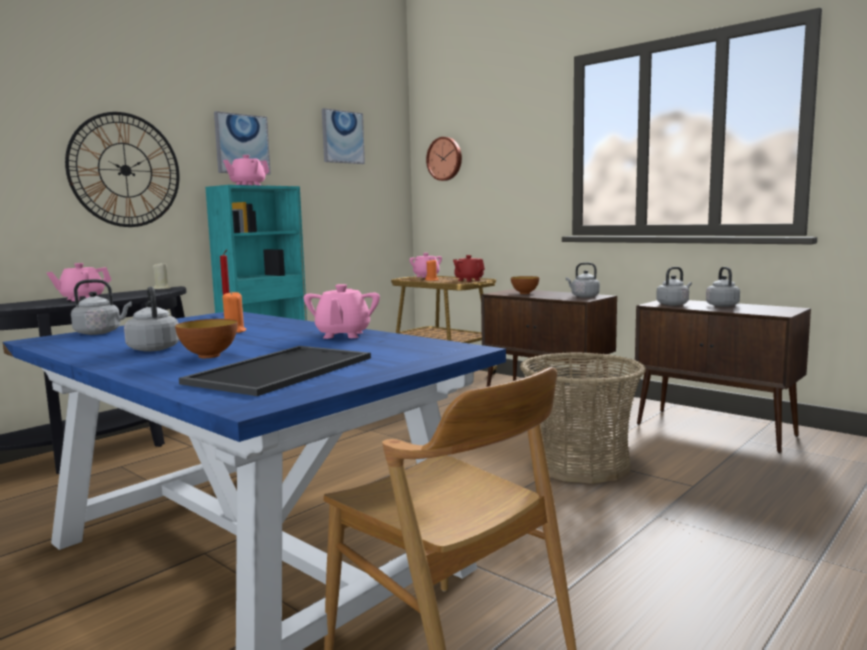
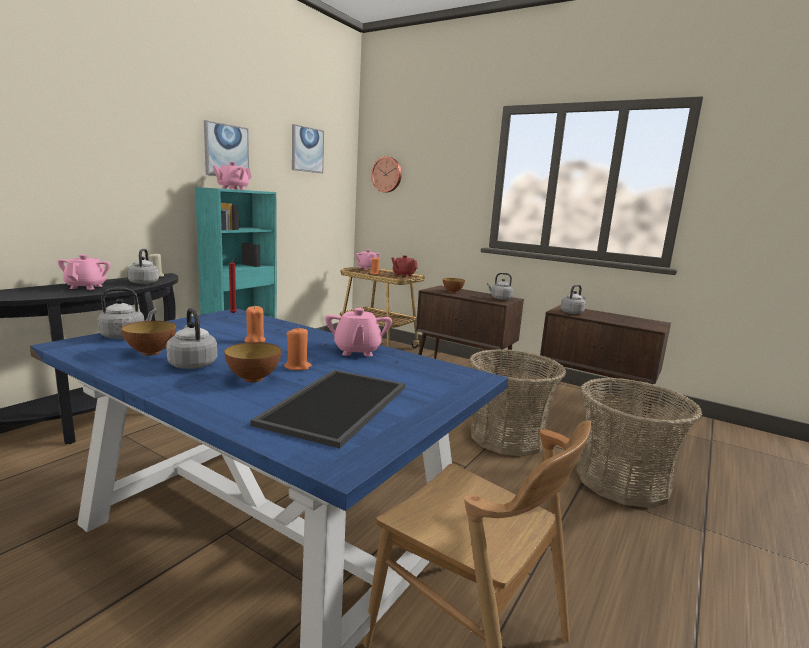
camera: 10 degrees left, 5 degrees up
pink teapot [46,263,111,301] -> pink teapot turned 135 degrees clockwise [58,254,110,290]
wall clock [65,112,180,227] -> none
grey kettle [706,267,740,307] -> grey kettle moved to [127,249,159,284]
none -> bowl [121,321,176,356]
none -> orange candle [284,327,312,370]
none -> basket [577,378,702,508]

